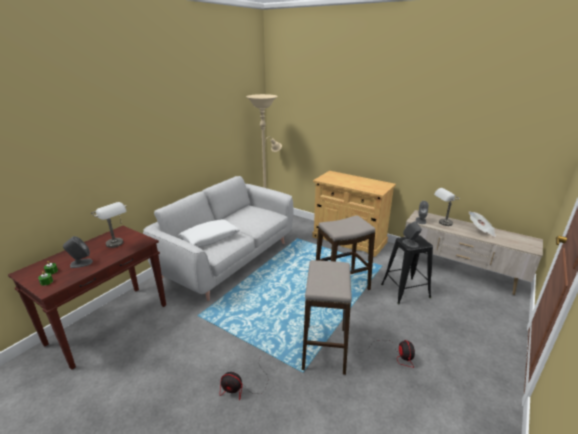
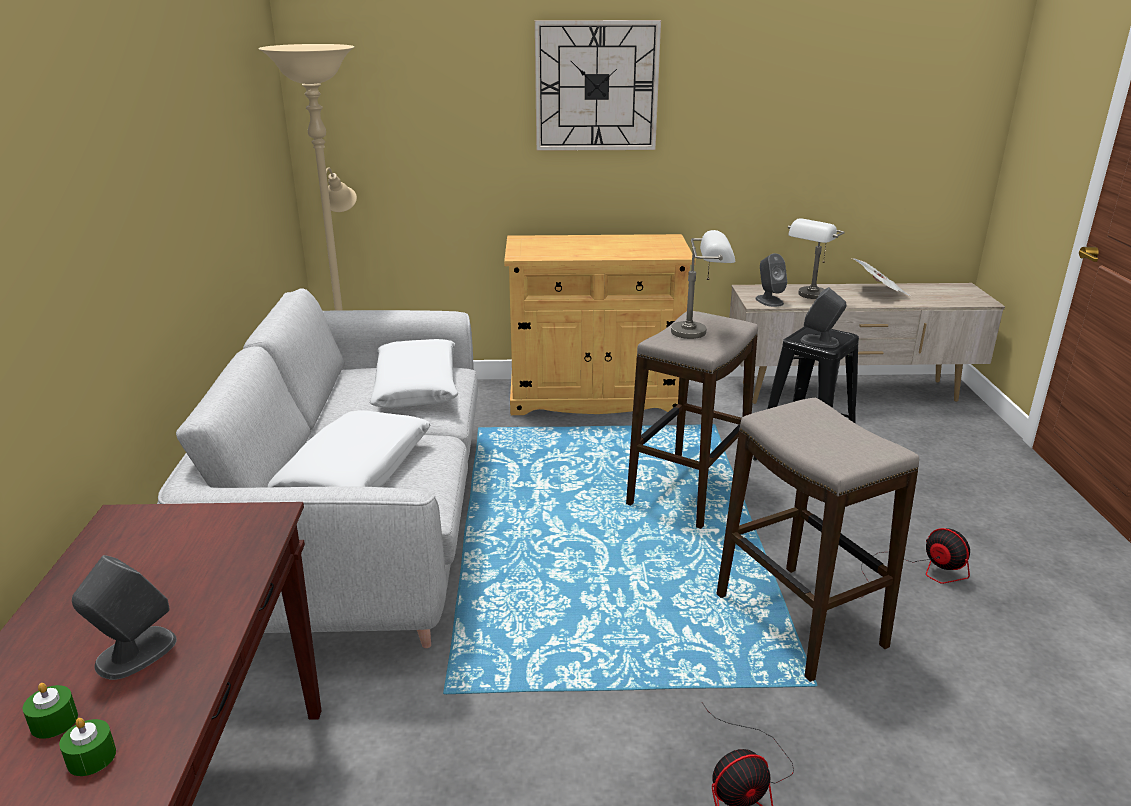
camera: 35 degrees left, 0 degrees up
grey table lamp [91,202,127,248] -> grey table lamp moved to [671,230,735,339]
none -> white pillow [370,339,458,408]
none -> wall clock [535,20,661,151]

